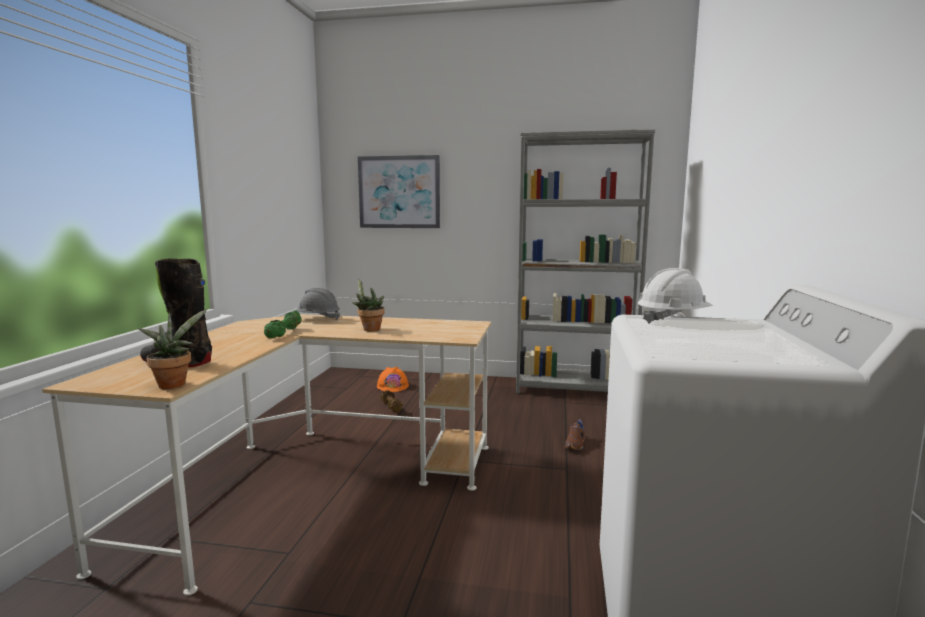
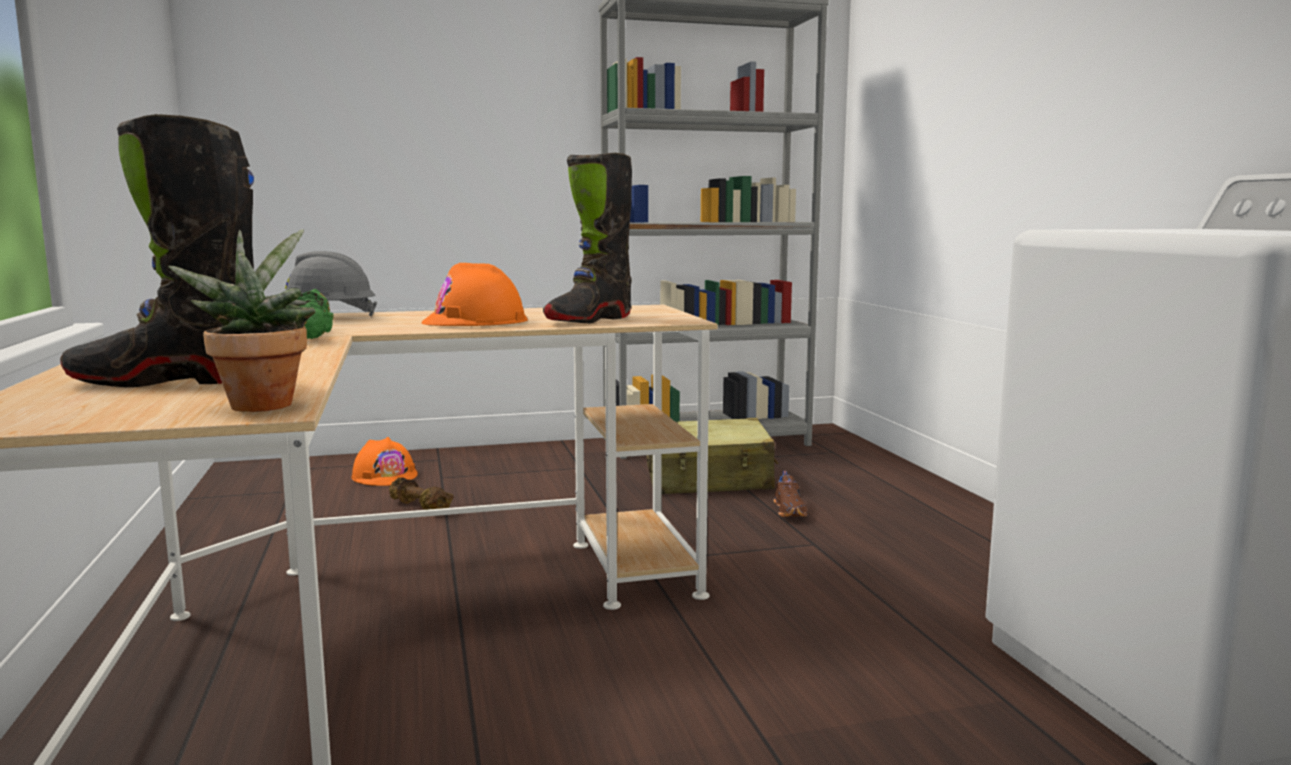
camera: 25 degrees left, 0 degrees up
potted plant [352,278,385,331] -> orange hard hat [421,263,528,326]
picture [358,155,440,228] -> none
white hard hat [638,268,713,324] -> none
none -> black boot [543,153,632,323]
none -> beige suitcase [646,418,778,494]

